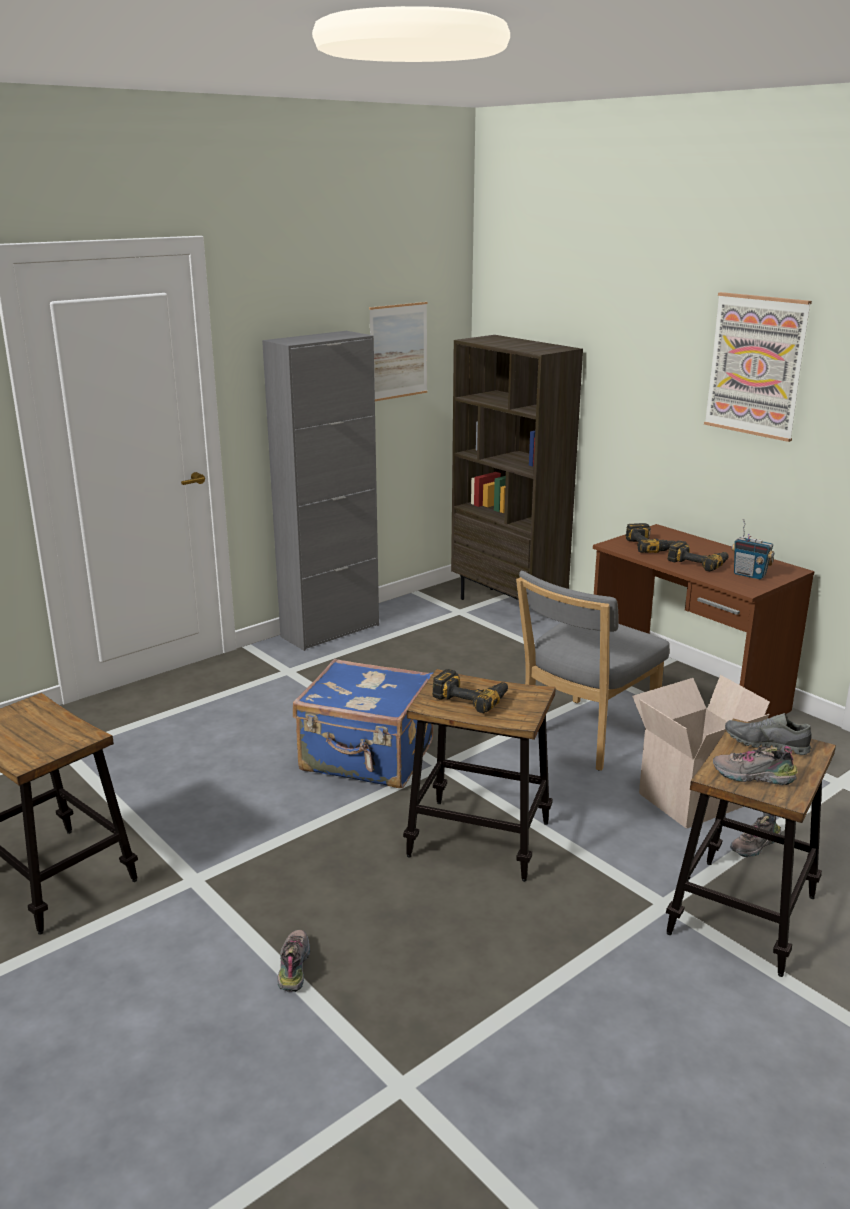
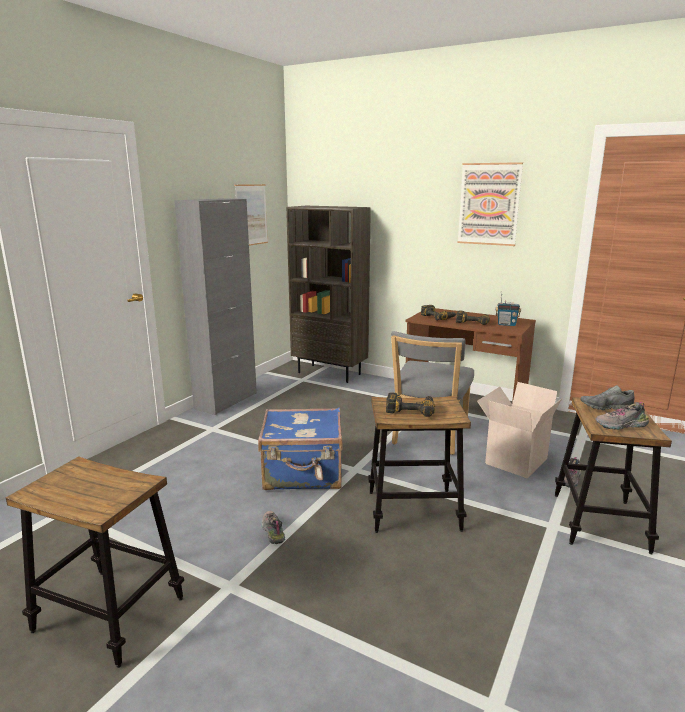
camera: 20 degrees left, 5 degrees down
shoe [277,930,310,992] -> shoe moved to [261,511,285,544]

